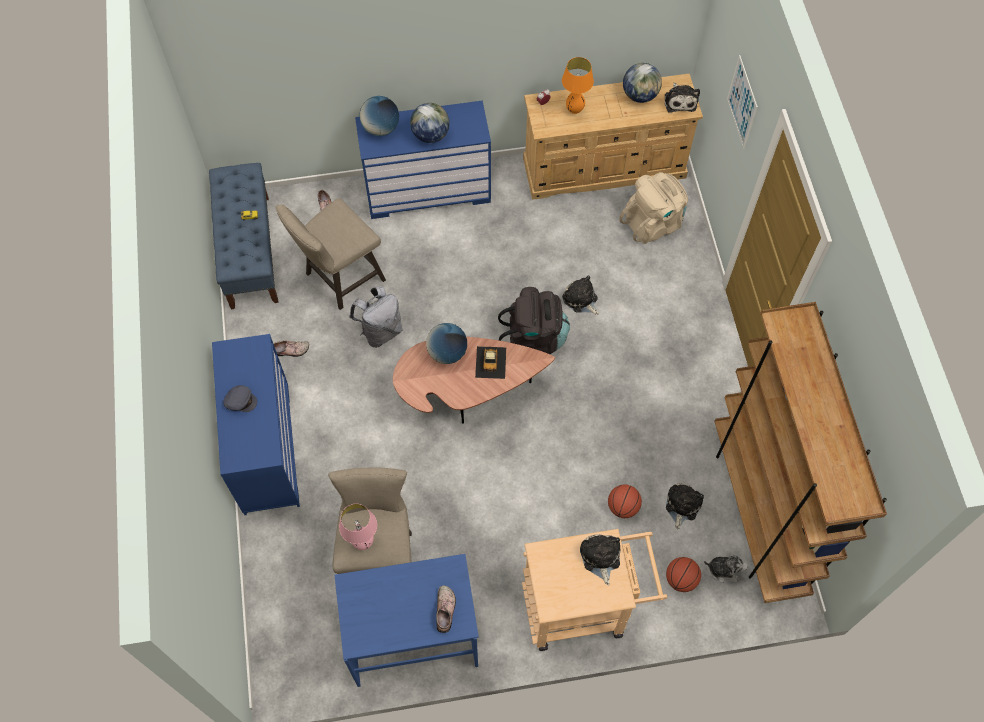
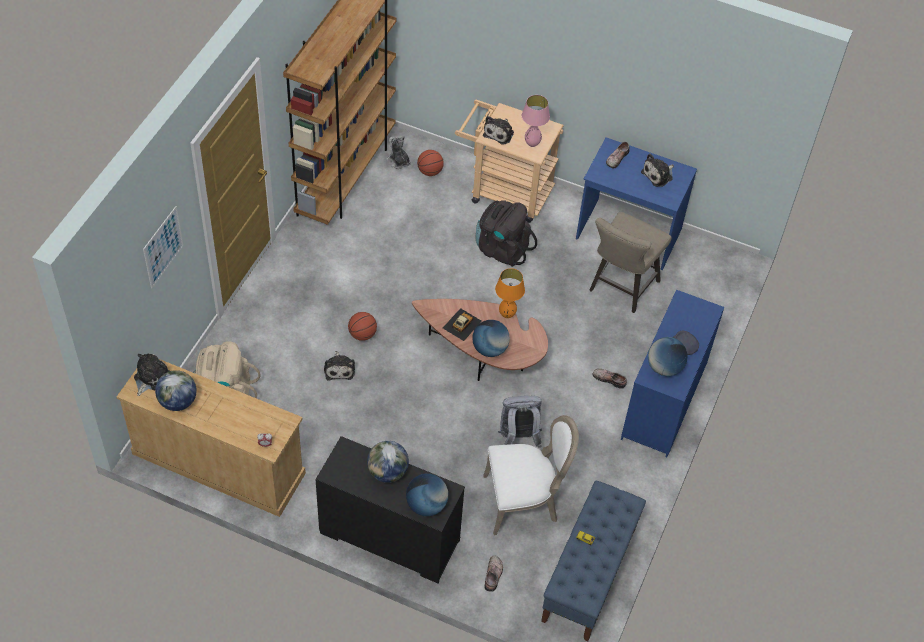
camera: 150 degrees left, 10 degrees down
shoe [273,340,309,357] -> shoe moved to [592,369,627,389]
beige stool [276,198,386,310] -> white chair [483,415,579,535]
pink table lamp [339,503,377,550] -> pink table lamp moved to [522,95,550,147]
blue dresser [355,101,491,219] -> black dresser [315,436,465,584]
black backpack [498,287,570,354] -> black backpack moved to [475,200,537,267]
orange table lamp [562,57,594,114] -> orange table lamp moved to [495,268,525,318]
basketball [608,484,642,518] -> basketball moved to [348,312,377,341]
plush toy [666,483,704,529] -> plush toy moved to [641,154,674,187]
none -> globe [648,337,688,376]

